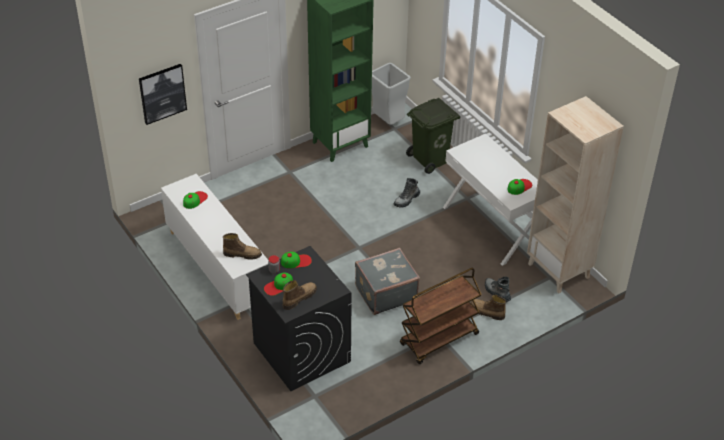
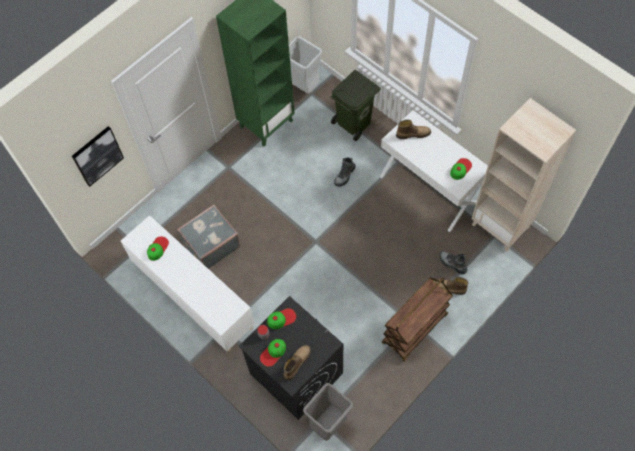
camera: 10 degrees left, 20 degrees up
boot [223,233,262,260] -> boot moved to [396,119,431,139]
grey suitcase [355,248,420,315] -> grey suitcase moved to [177,204,240,269]
none -> grey trash can [303,383,353,441]

